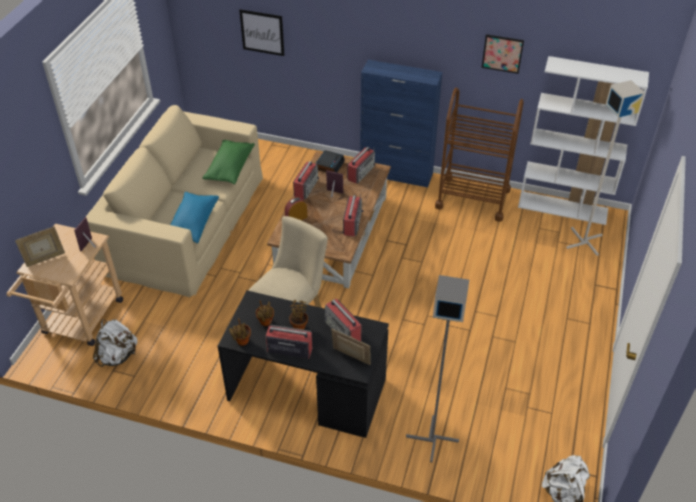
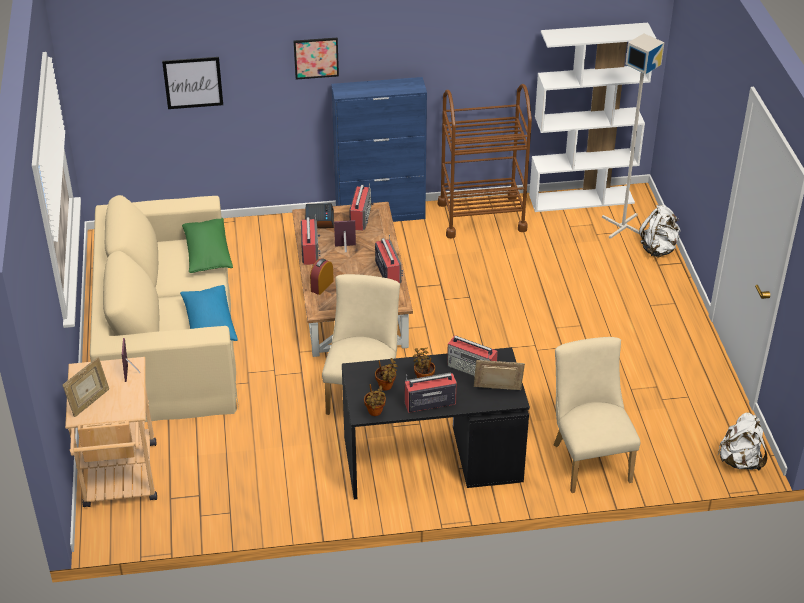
camera: 25 degrees left, 5 degrees down
white backpack [93,319,138,367] -> white backpack moved to [639,205,680,258]
grey floor lamp [406,275,469,462] -> beige chair [553,337,640,493]
picture [482,34,524,74] -> picture moved to [294,38,339,79]

